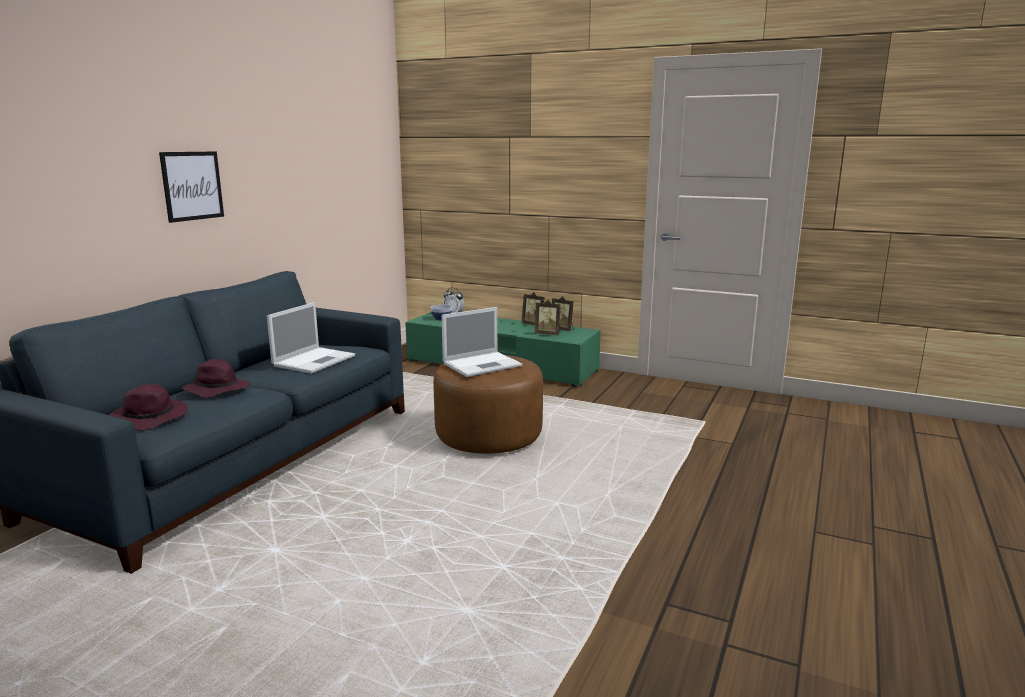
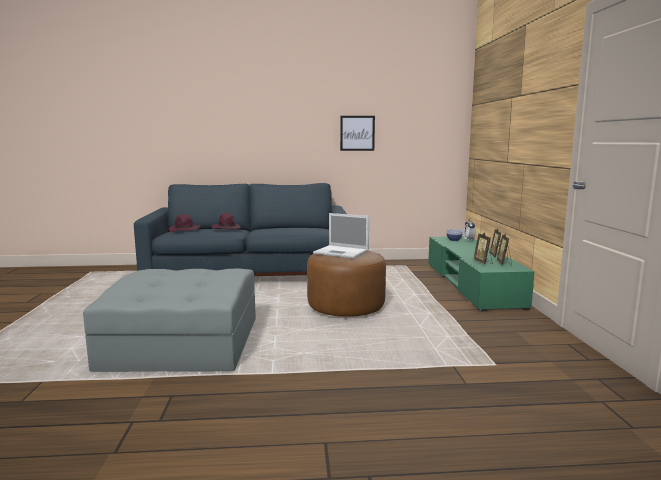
camera: 60 degrees right, 5 degrees down
picture [159,151,224,223] -> picture moved to [340,116,375,151]
laptop [267,302,355,374] -> none
none -> grey ottoman [83,268,256,372]

